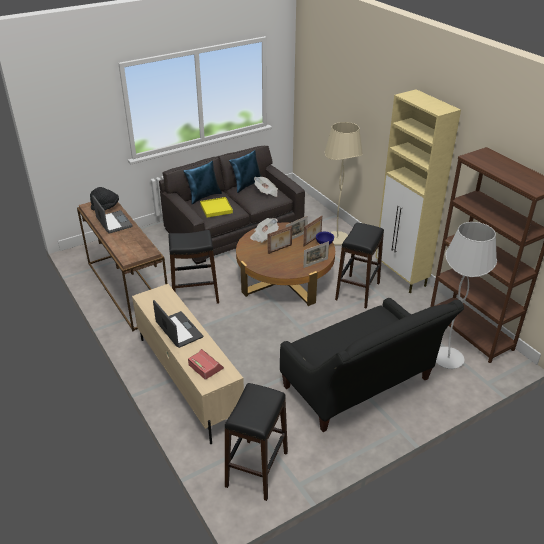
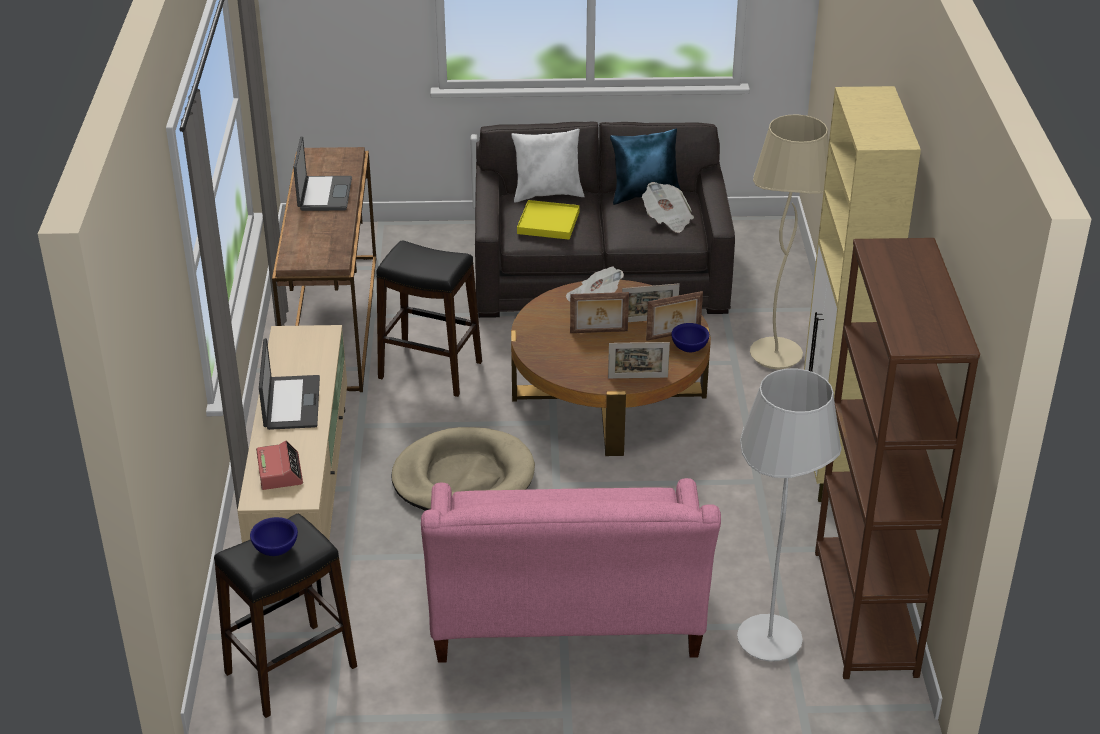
camera: 30 degrees right, 0 degrees up
black hat [90,187,119,211] -> none
blue pillow [183,161,222,204] -> white pillow [511,129,585,203]
black sofa [280,298,464,432] -> pink sofa [421,478,721,663]
black stool [335,223,384,308] -> none
none -> blue bowl [250,517,298,556]
none -> beige dog bed [391,427,535,511]

